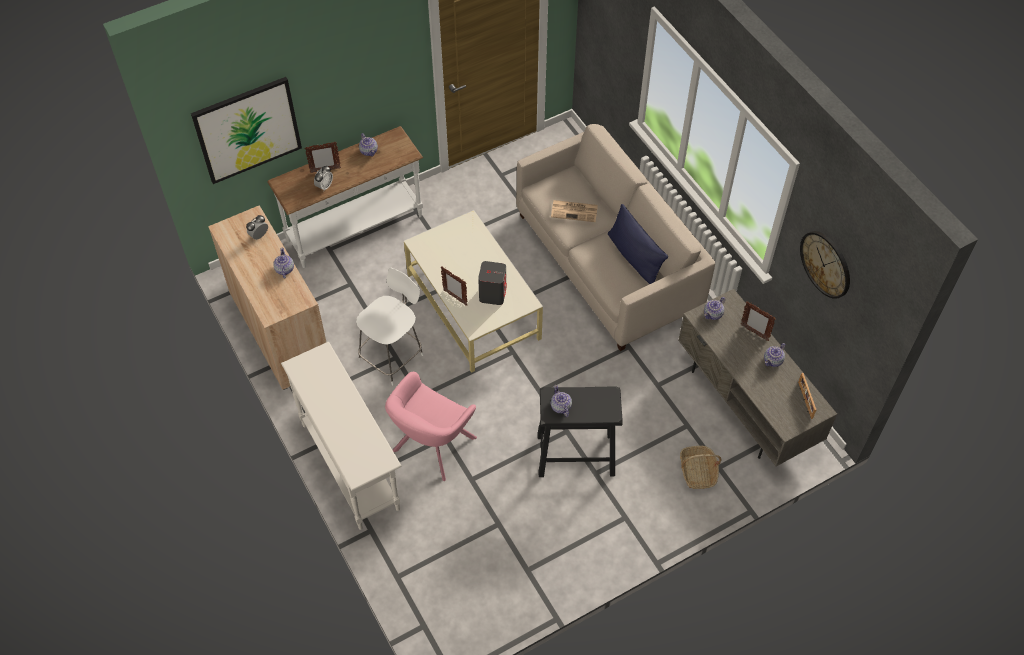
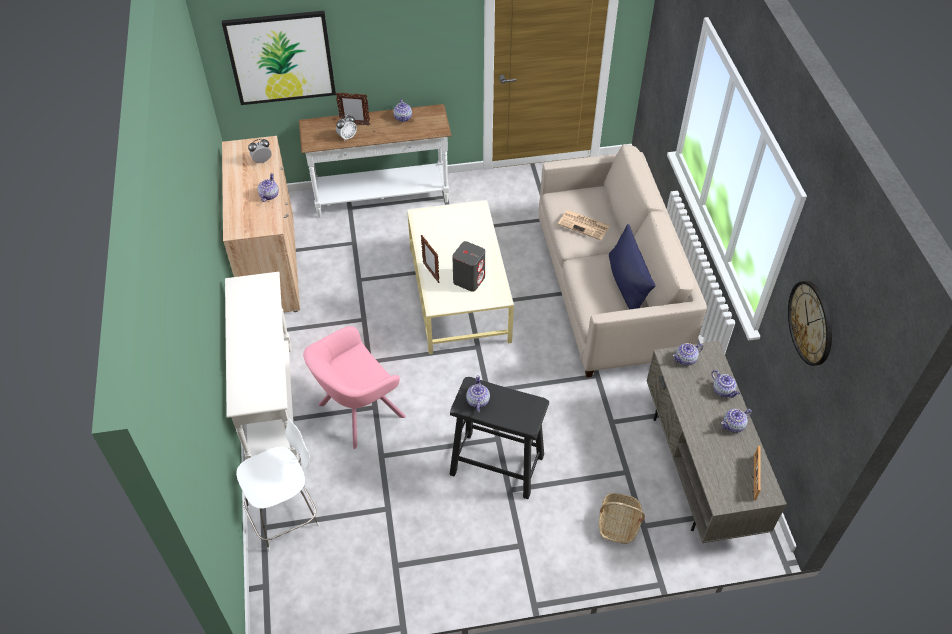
camera: 20 degrees right, 5 degrees down
white stool [356,268,424,386] -> white stool moved to [236,418,319,551]
picture frame [741,301,776,341] -> teapot [712,370,740,398]

